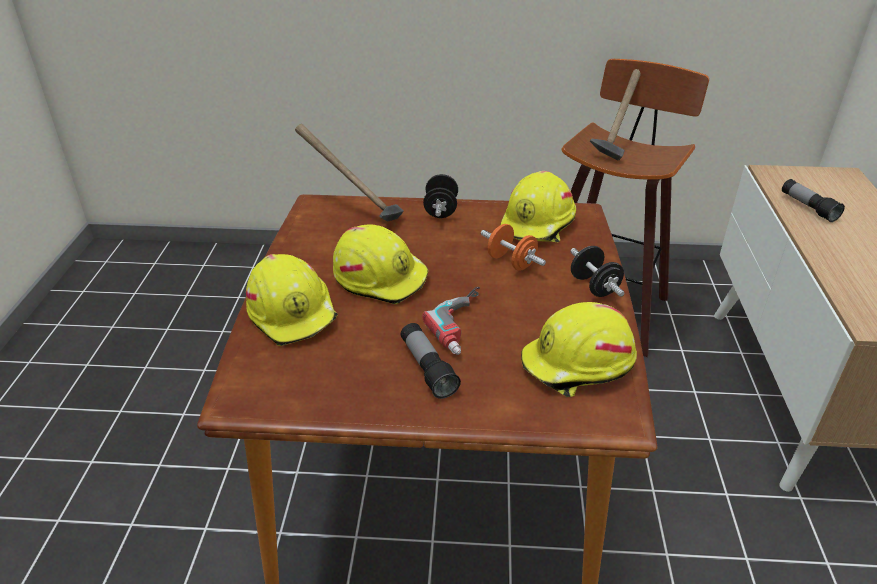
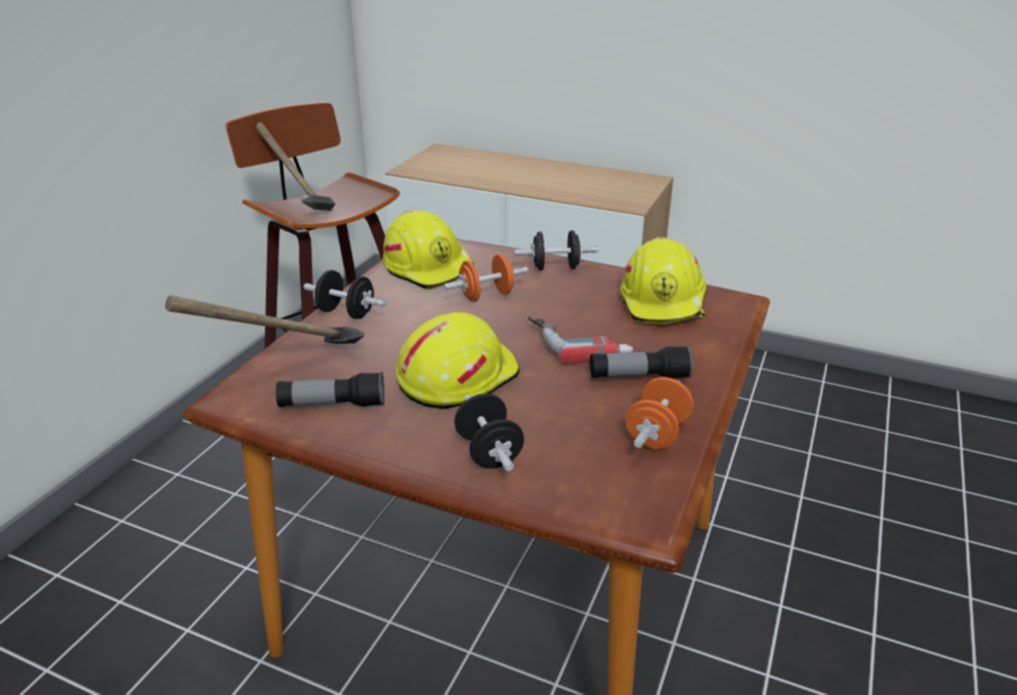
camera: 70 degrees left, 5 degrees down
yellow hard hat [246,254,338,346] -> black dumbbell [454,393,524,471]
flashlight [782,179,845,222] -> flashlight moved to [276,372,384,407]
none -> orange dumbbell [626,377,694,449]

